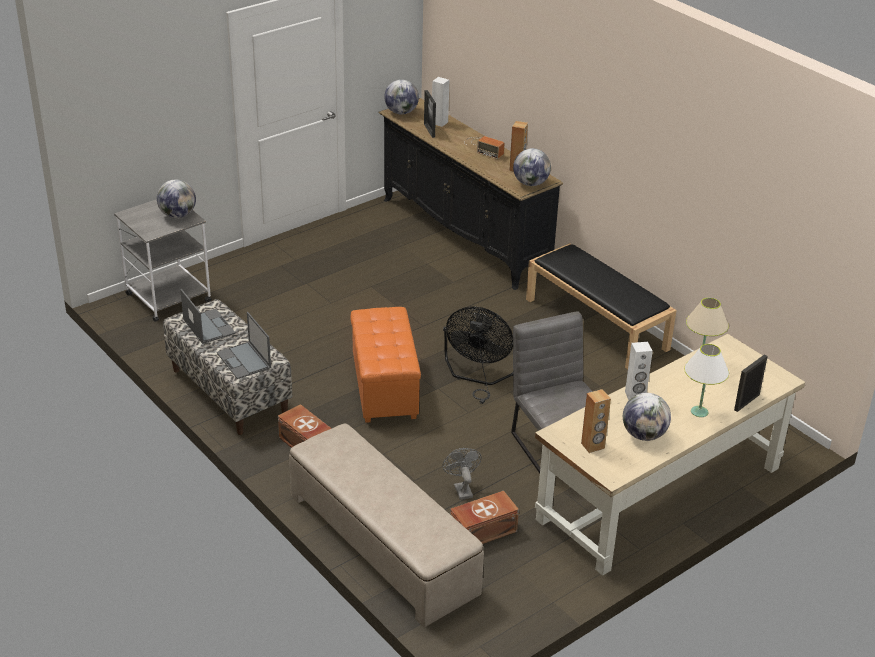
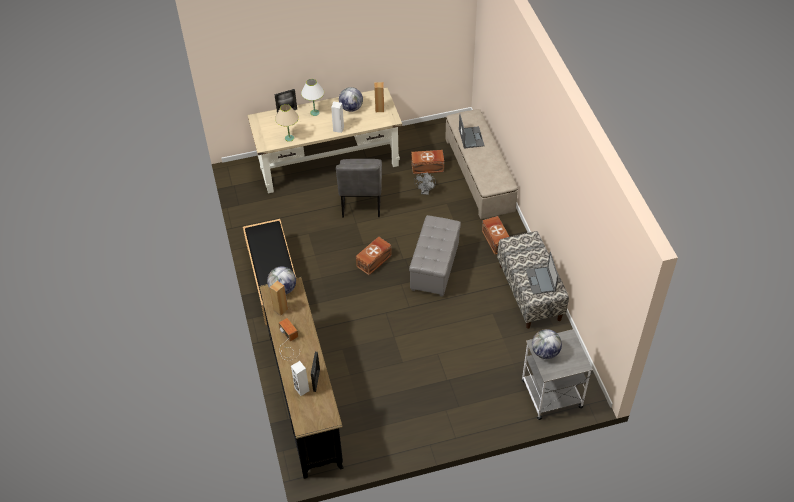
camera: 155 degrees left, 15 degrees up
laptop [217,312,271,379] -> laptop moved to [459,114,485,149]
orange ottoman [350,307,421,423] -> grey ottoman [409,215,461,297]
globe [384,79,419,114] -> none
black fan [443,307,513,404] -> brown storage box [356,237,392,275]

